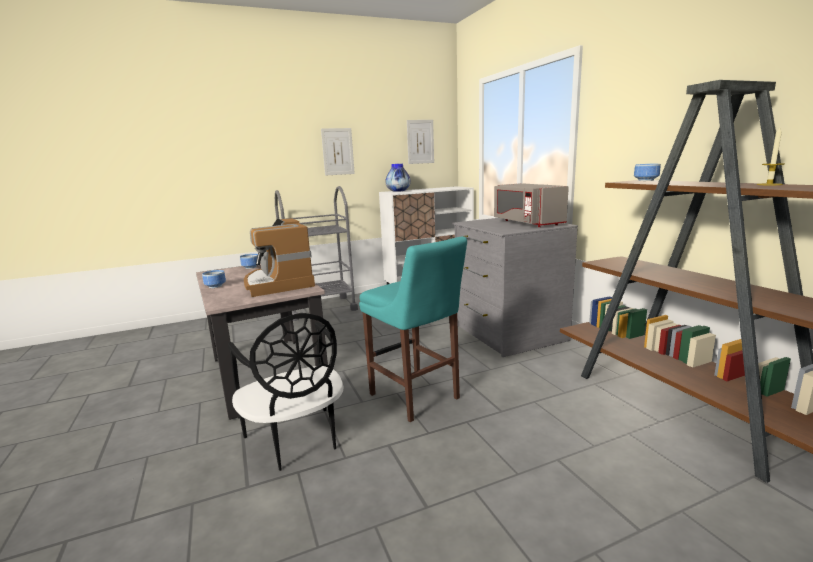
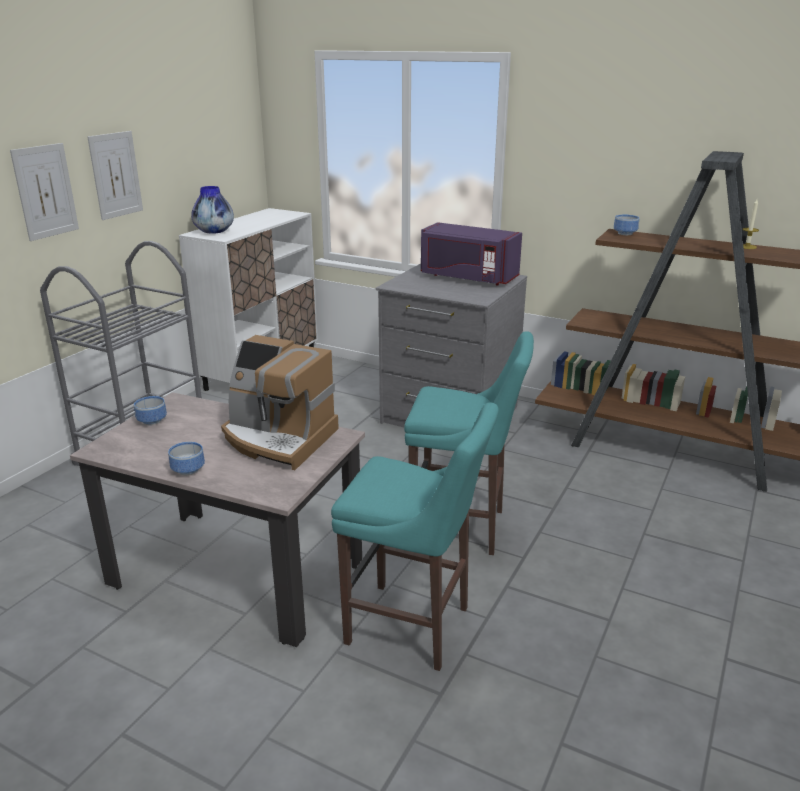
camera: 40 degrees left, 10 degrees up
black chair [228,313,343,471] -> turquoise stool [331,402,499,671]
picture [407,120,434,164] -> picture moved to [10,143,79,241]
grey microwave [494,183,569,227] -> purple microwave [421,222,522,285]

